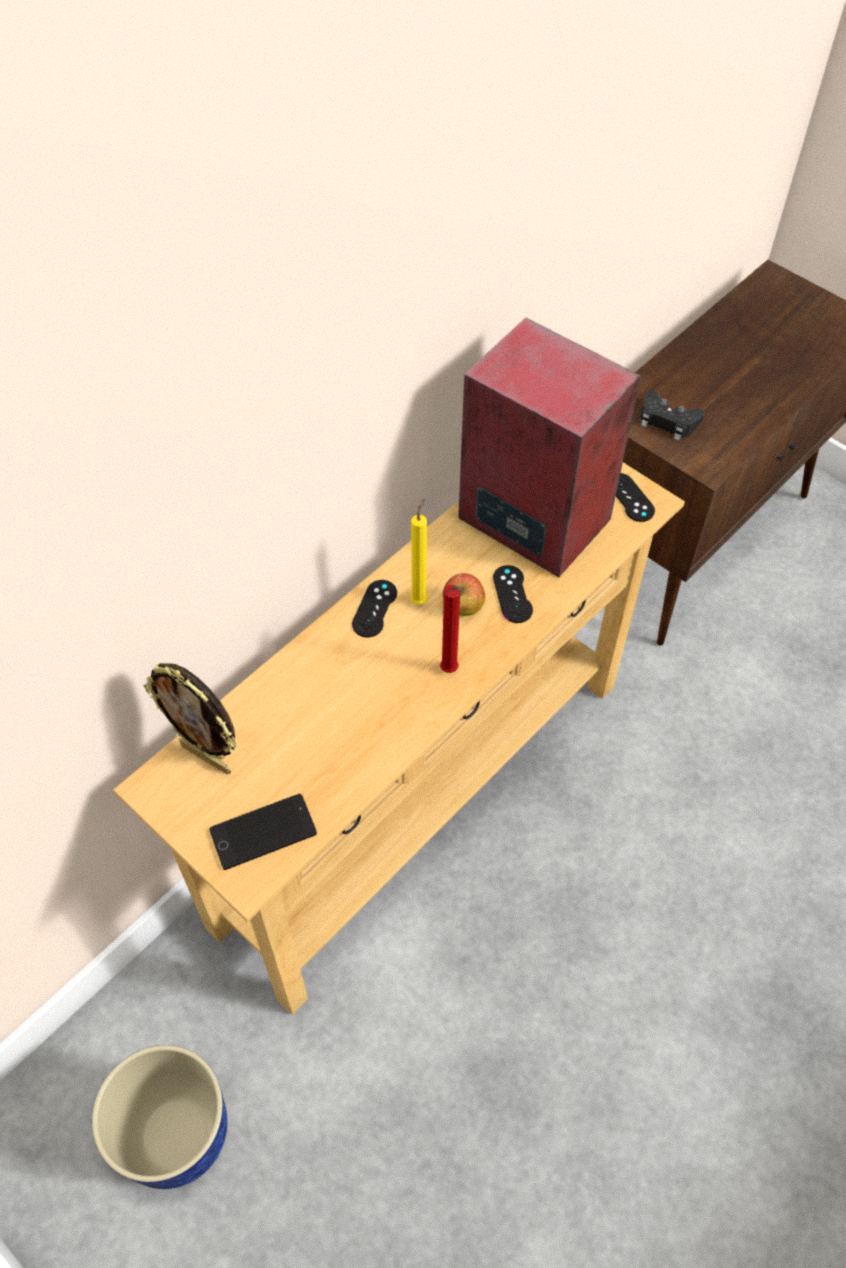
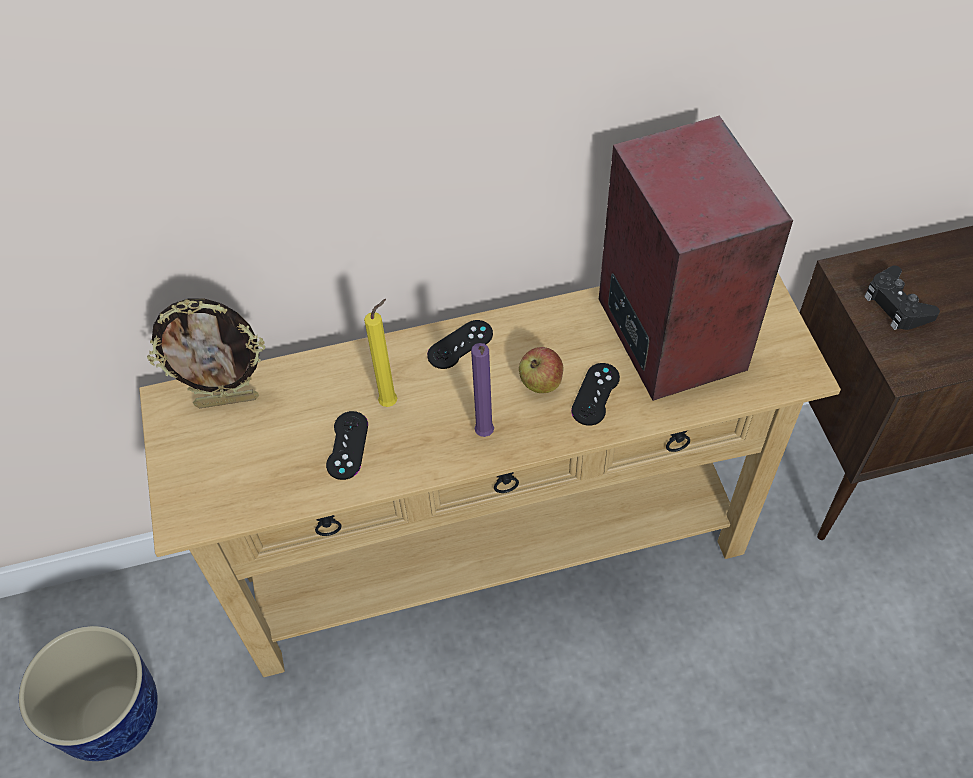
camera: 35 degrees right, 0 degrees up
picture frame [143,663,238,774] -> picture frame turned 75 degrees counterclockwise [147,298,265,408]
phone [209,794,317,870] -> none
yellow candle [410,498,428,605] -> yellow candle moved to [364,299,397,407]
red candle [440,585,464,673] -> purple candle [471,343,494,437]
black game controller [616,473,655,522] -> black game controller moved to [326,411,368,480]

